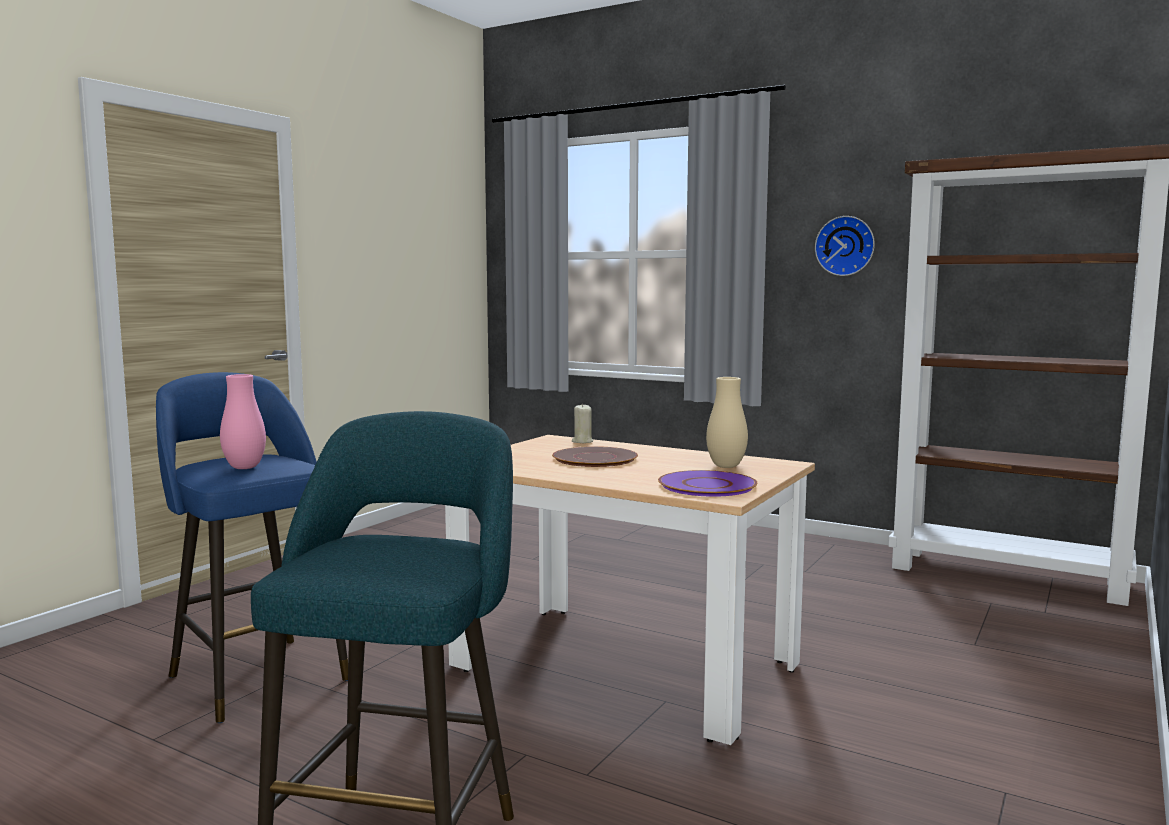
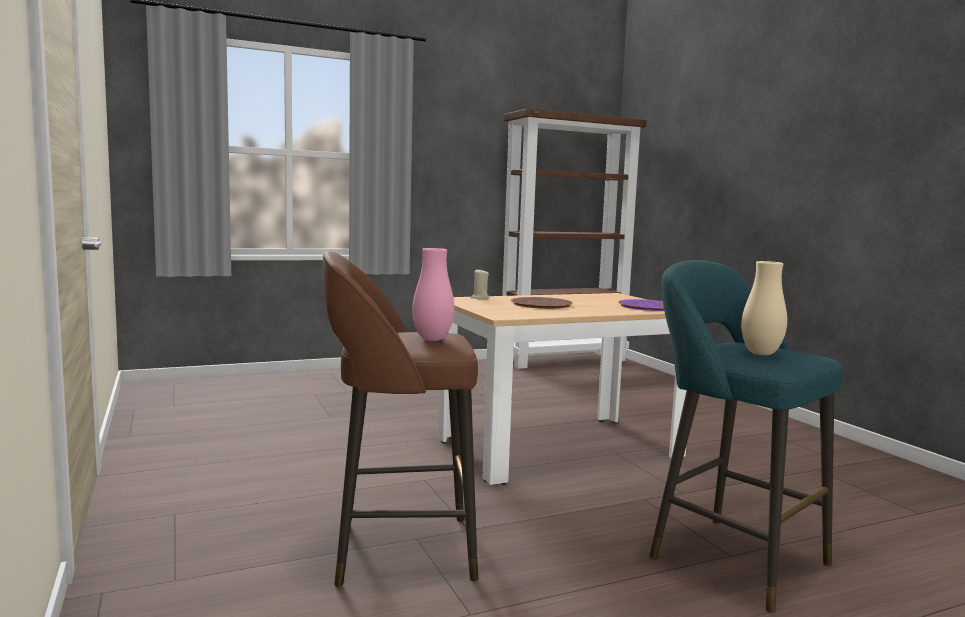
camera: 55 degrees left, 0 degrees up
blue stool [156,372,348,723] -> brown stool [323,251,478,587]
beige vase [706,377,748,468] -> beige vase moved to [741,261,787,355]
wall clock [815,216,875,276] -> none

